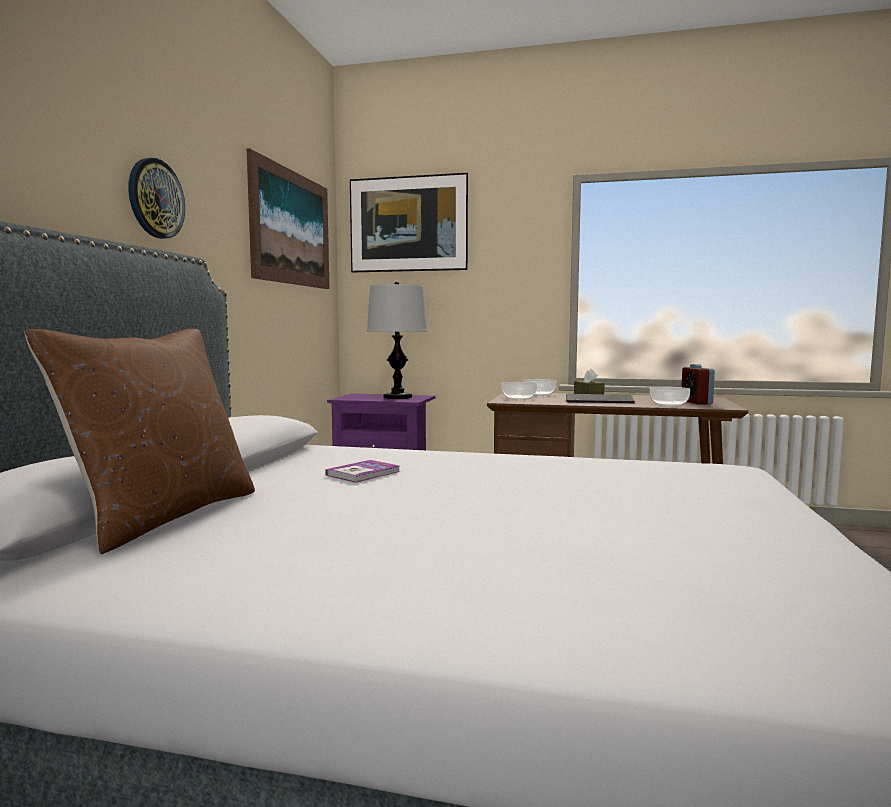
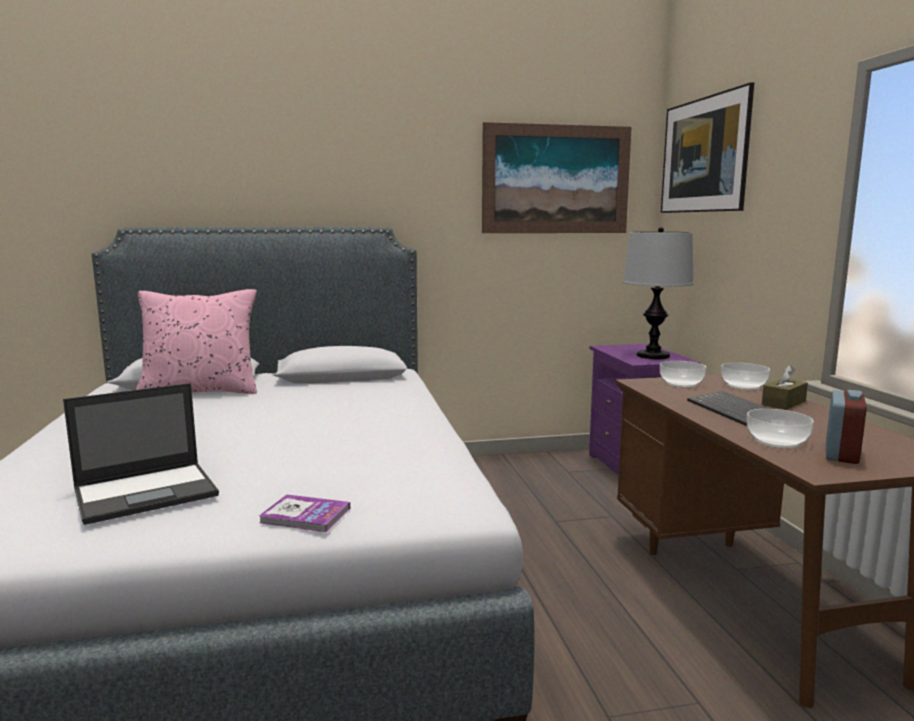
camera: 65 degrees right, 5 degrees up
brown pillow [24,329,255,554] -> pink pillow [136,289,257,394]
wall clock [128,158,185,239] -> none
book [325,460,400,483] -> book moved to [259,495,350,532]
alarm clock [681,364,715,405] -> alarm clock turned 150 degrees clockwise [826,390,867,464]
none -> laptop [63,383,219,525]

